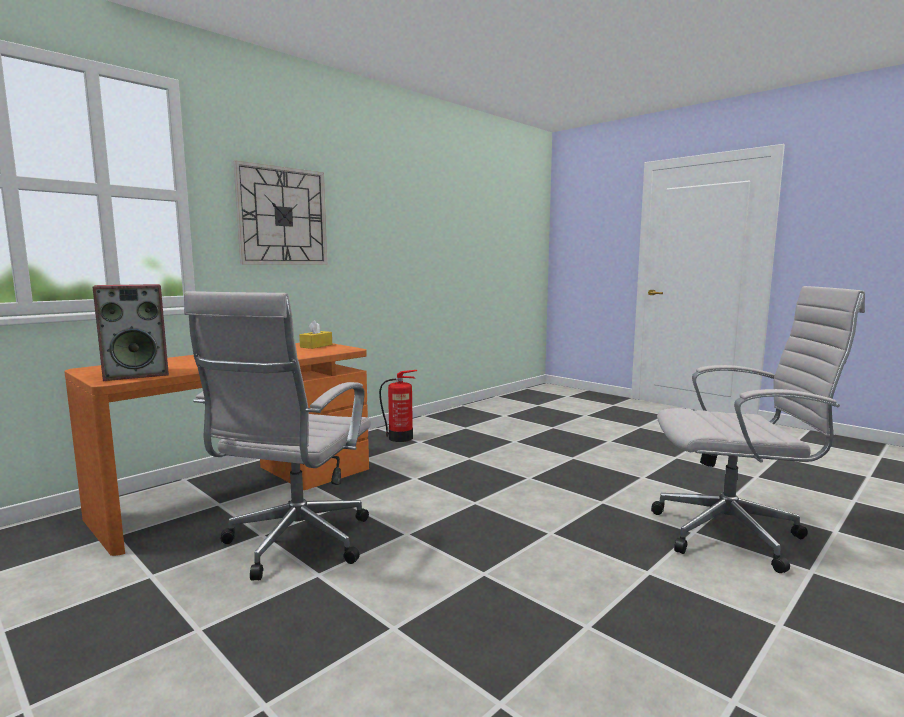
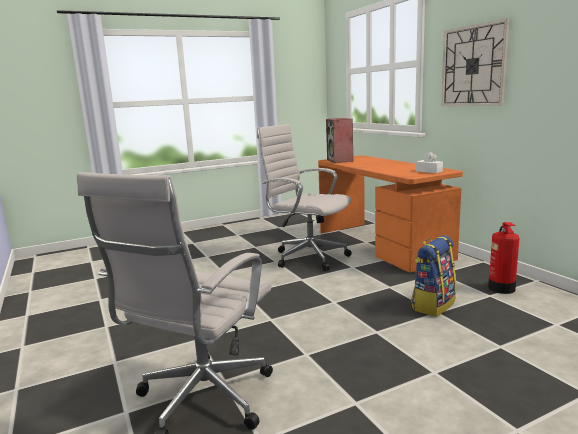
camera: 110 degrees right, 5 degrees up
yellow tissue box [299,320,332,349] -> white tissue box [416,152,443,173]
none -> backpack [411,235,456,317]

